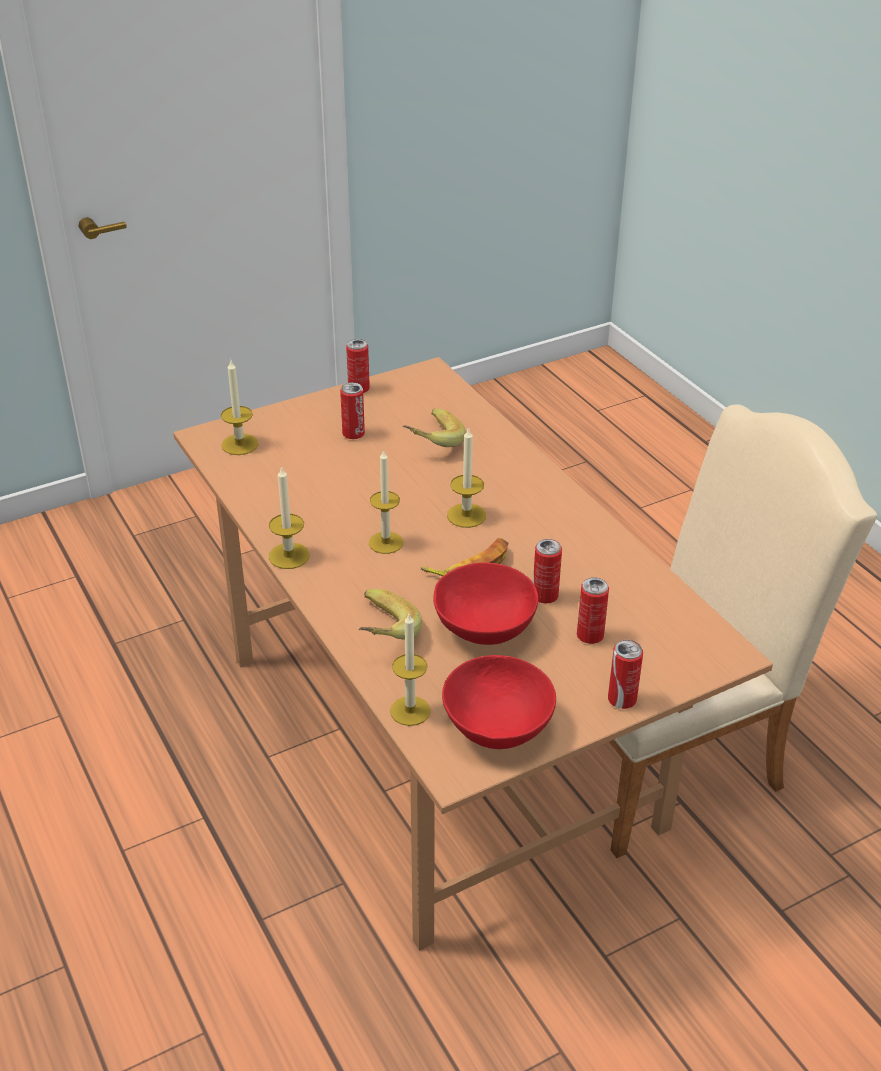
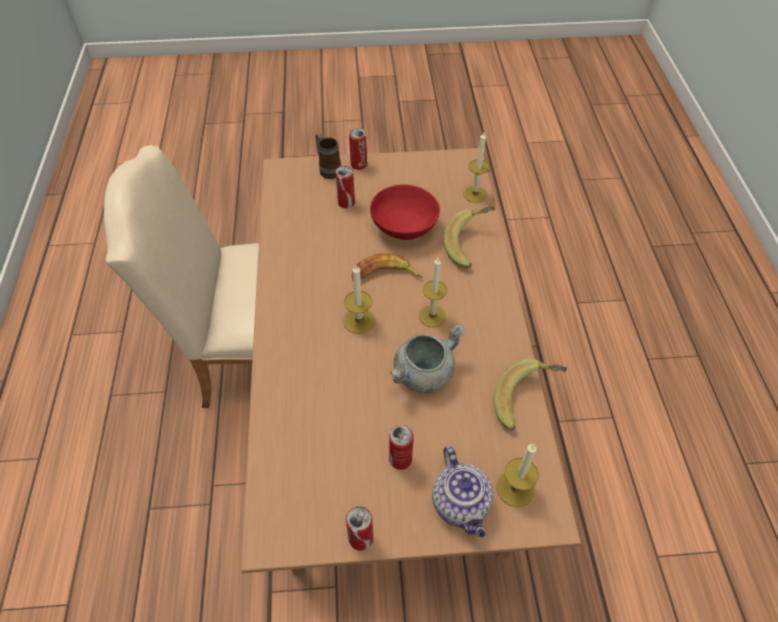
camera: 155 degrees left, 15 degrees up
candle [269,466,310,569] -> none
banana [403,409,465,447] -> banana moved to [494,358,567,430]
red bowl [442,655,556,749] -> none
can [533,539,562,603] -> none
none -> mug [315,133,341,179]
none -> grey cooking pot [390,323,465,393]
none -> teapot [432,446,493,538]

